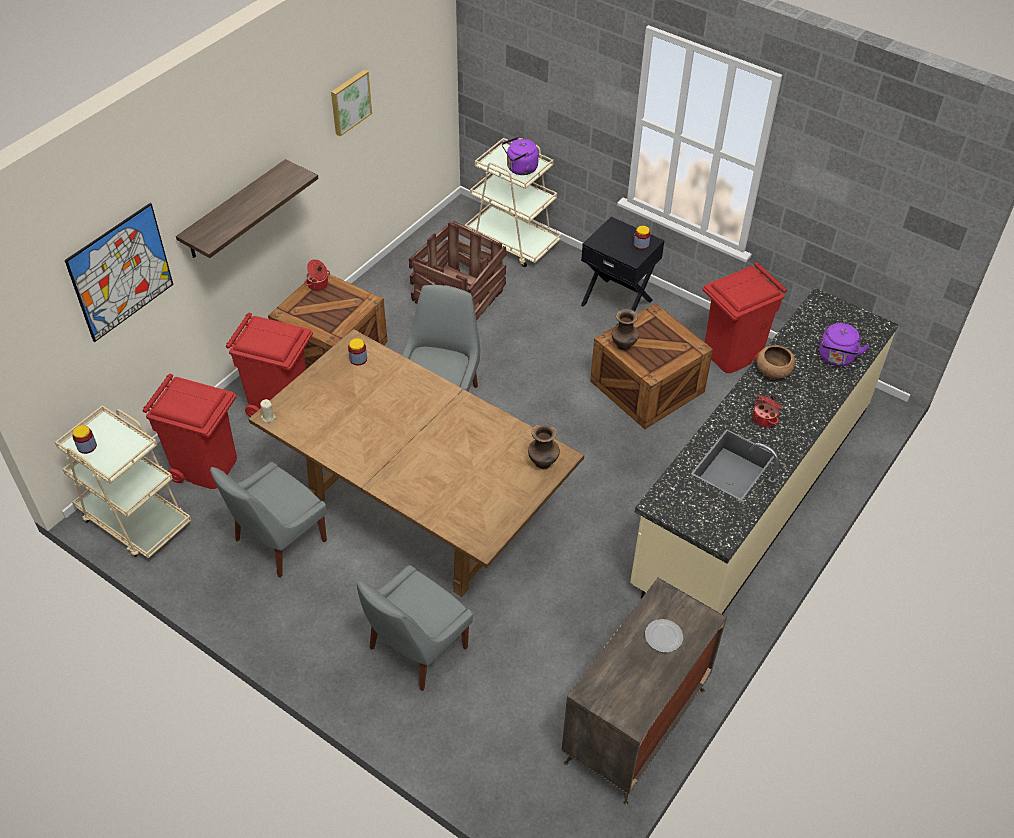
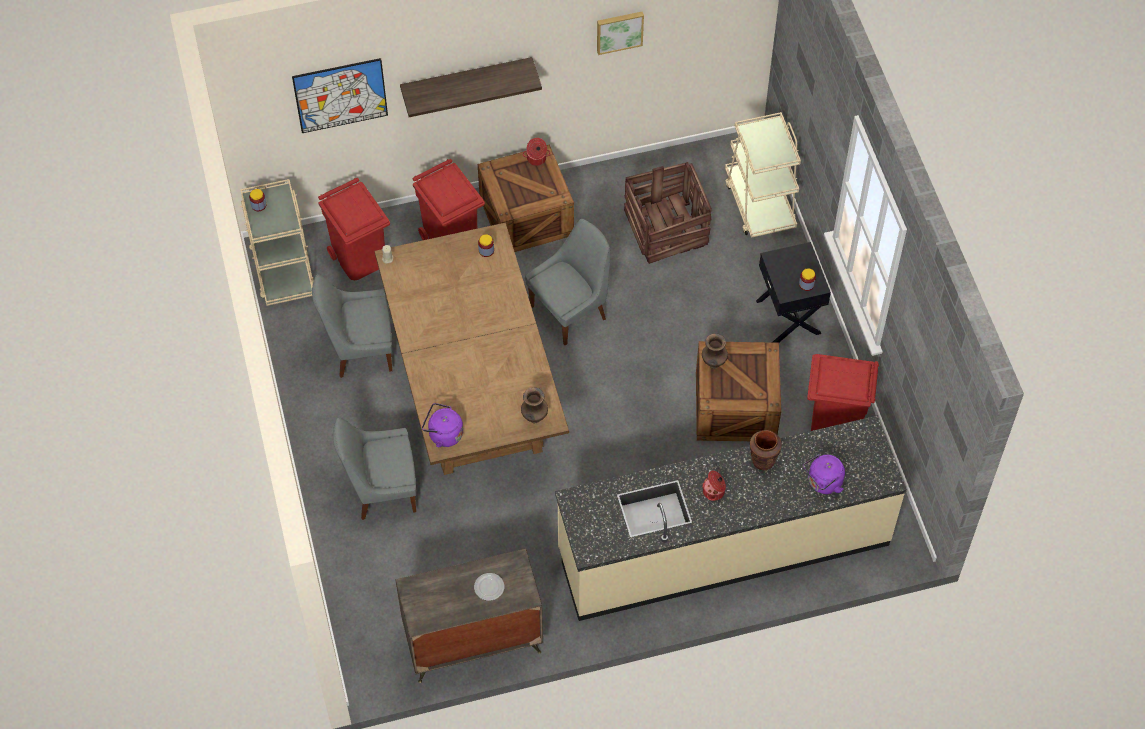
camera: 40 degrees right, 10 degrees up
purple kettle [502,137,539,175] -> purple kettle moved to [422,403,463,447]
brown bowl [757,345,795,379] -> brown vase [750,430,782,470]

